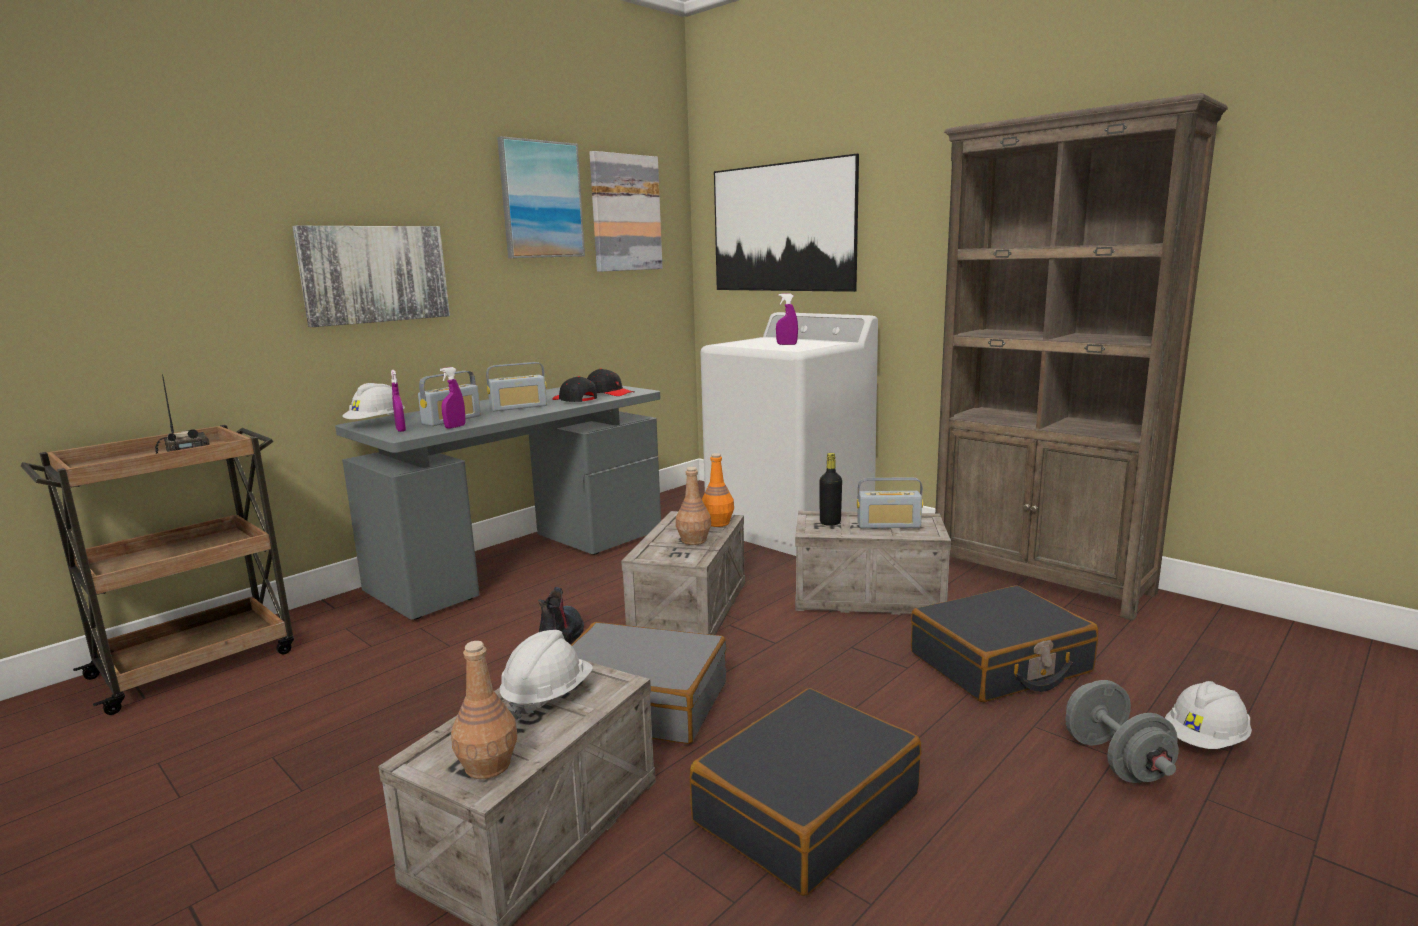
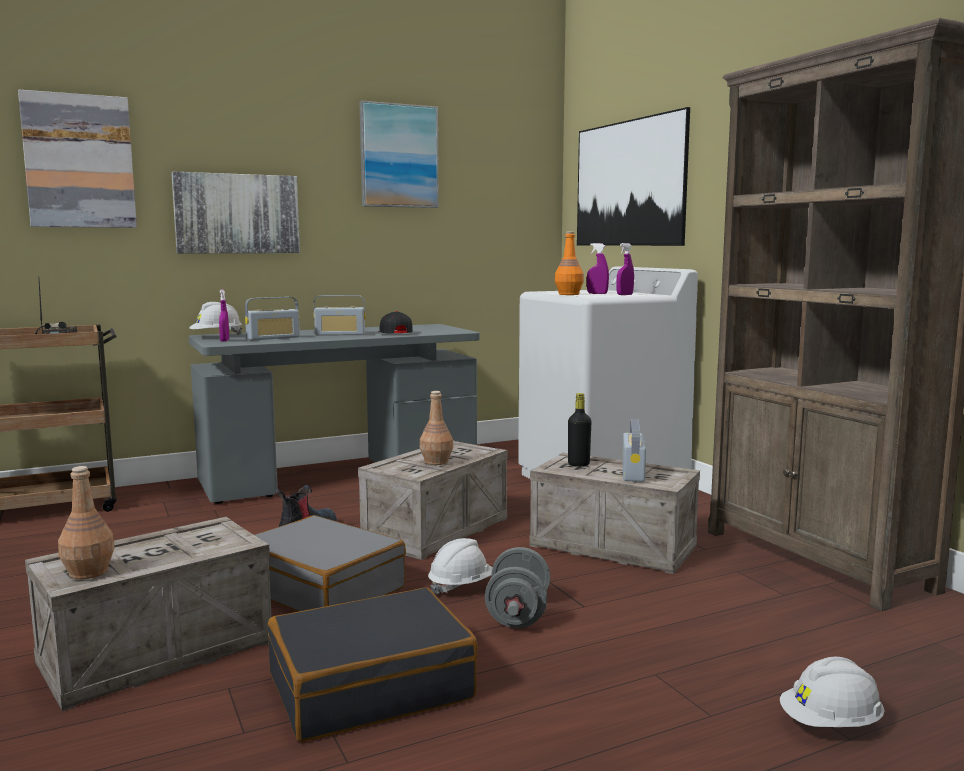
camera: 20 degrees right, 5 degrees down
purple spray bottle [440,367,465,429] -> purple spray bottle moved to [616,243,634,295]
white hard hat [500,630,593,719] -> white hard hat moved to [428,538,493,596]
black cap [587,368,634,396] -> none
picture [589,151,663,272] -> picture moved to [18,90,137,228]
orange bottle [702,453,734,527] -> orange bottle moved to [555,231,584,295]
radio [857,477,923,528] -> radio turned 105 degrees counterclockwise [622,419,646,482]
black suitcase [911,585,1098,702] -> none
grey dumbbell [1065,680,1179,783] -> grey dumbbell moved to [485,547,550,628]

